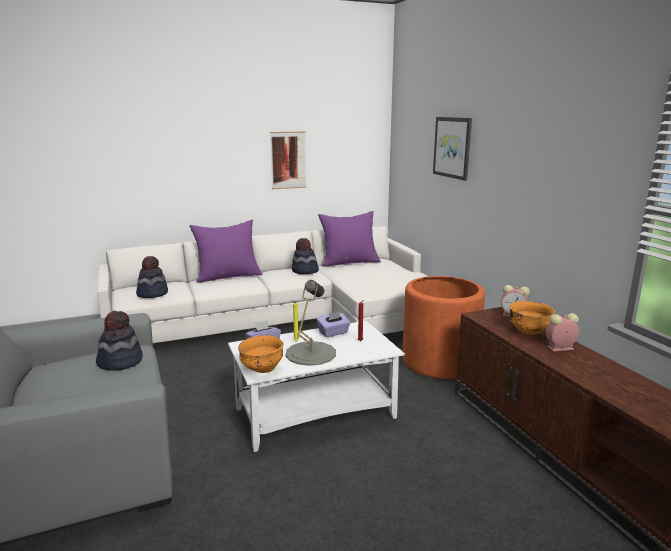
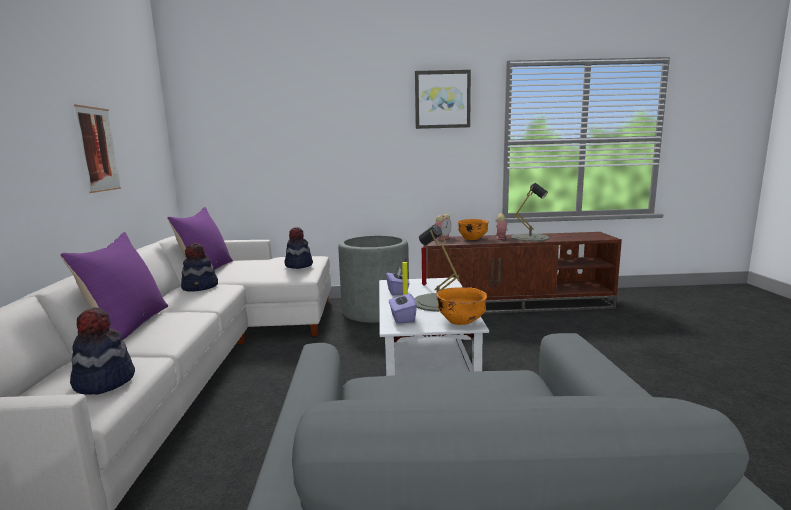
camera: 70 degrees left, 5 degrees down
hat [96,311,143,371] -> hat moved to [285,227,313,269]
orange planter [402,276,485,379] -> grey planter [338,235,409,323]
picture [433,117,472,181] -> picture moved to [415,70,471,129]
none -> grey table lamp [511,183,550,241]

